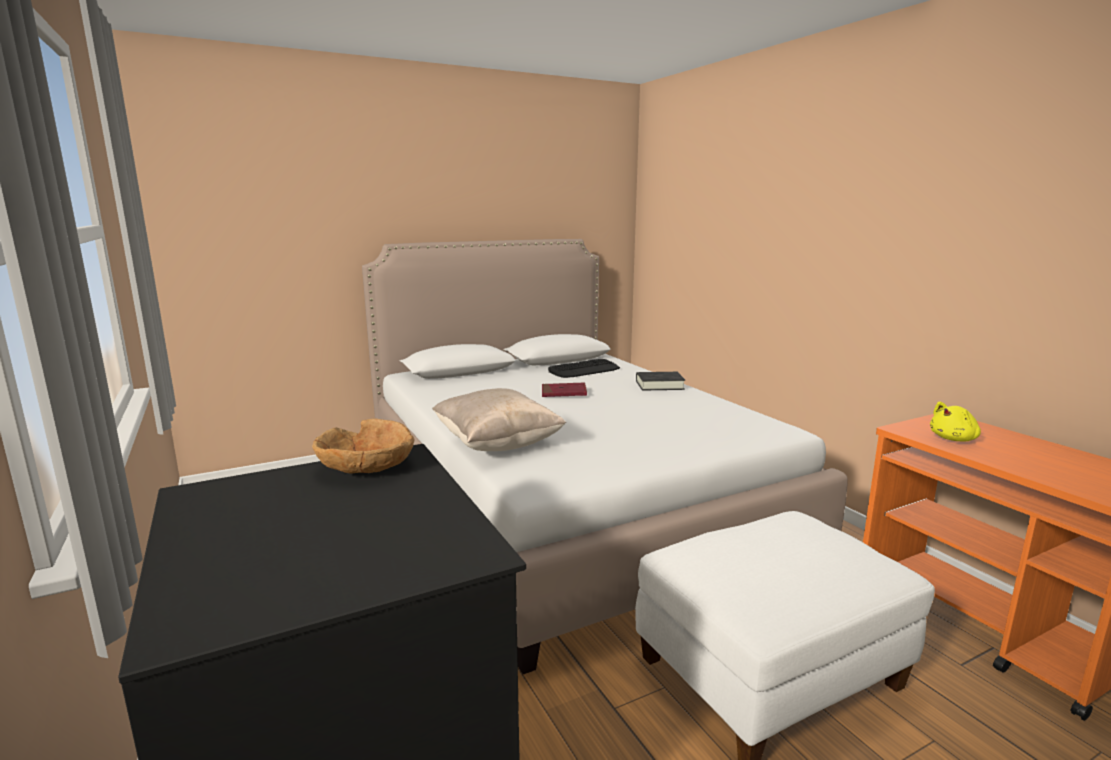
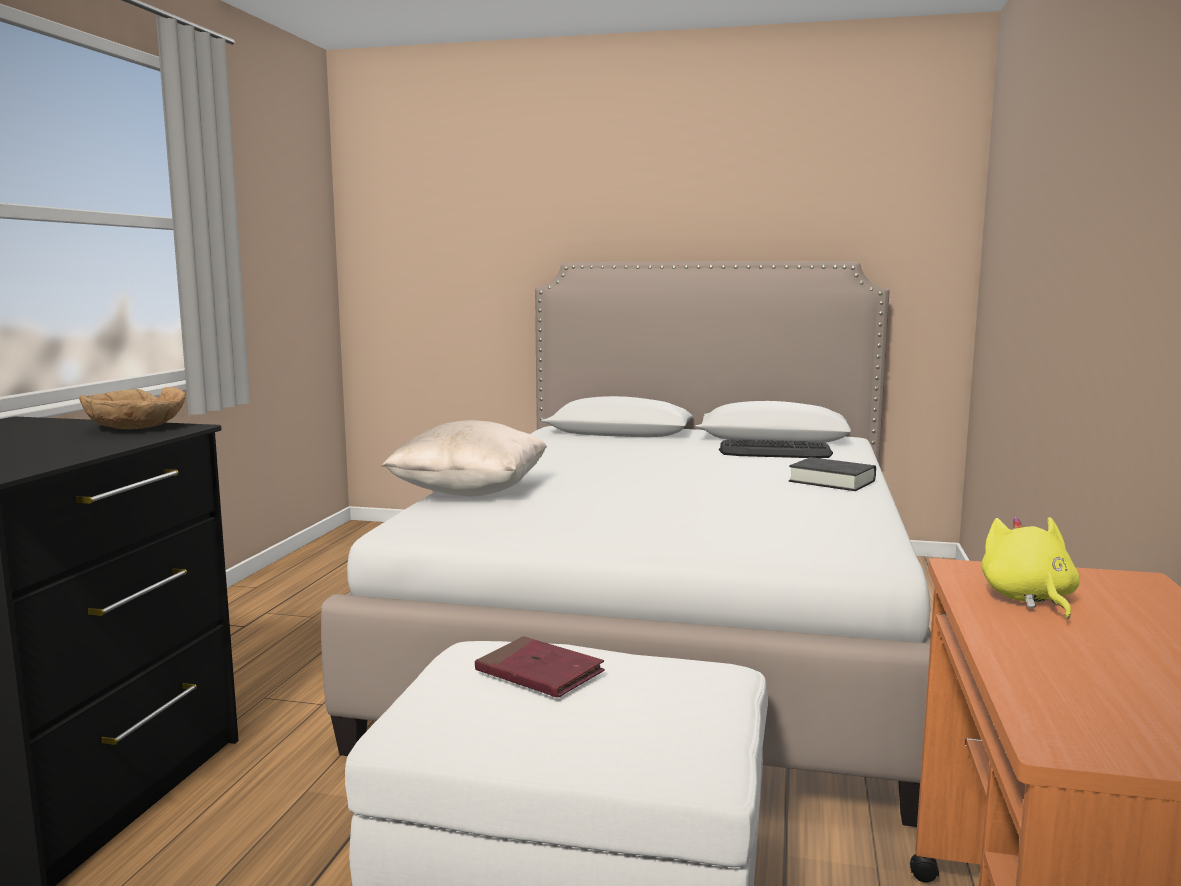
camera: 40 degrees right, 5 degrees down
red book [542,383,587,397] -> red book moved to [475,636,605,698]
yellow plush toy [930,402,981,442] -> yellow plush toy turned 75 degrees clockwise [982,517,1080,619]

